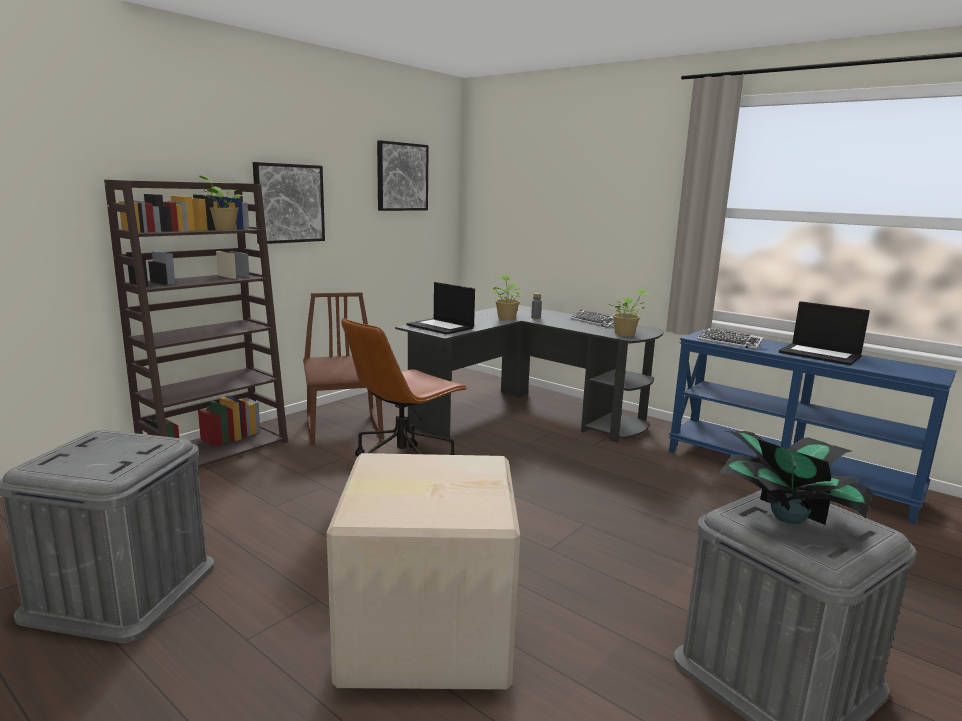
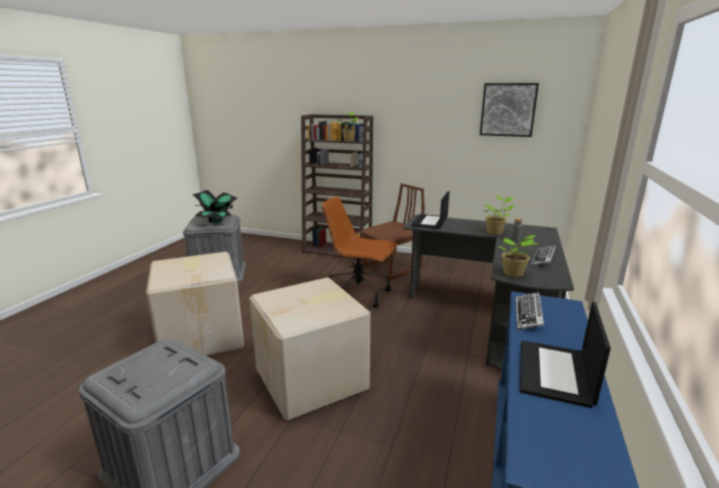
camera: 70 degrees right, 5 degrees up
picture [253,162,325,244] -> none
potted plant [718,431,873,525] -> potted plant moved to [193,190,238,223]
none -> cardboard box [249,277,370,421]

